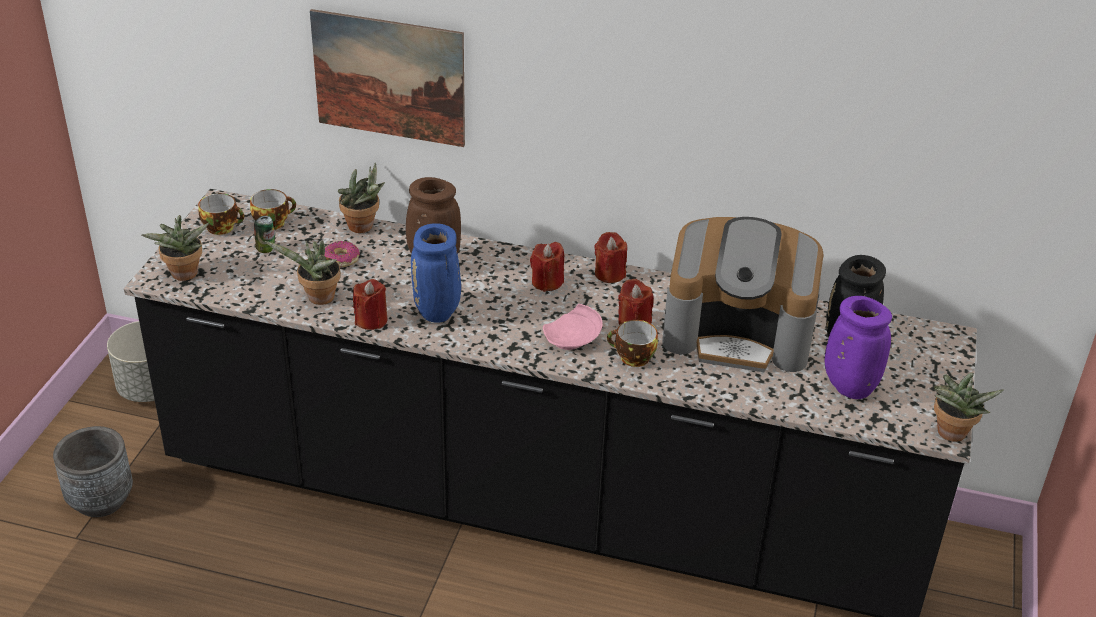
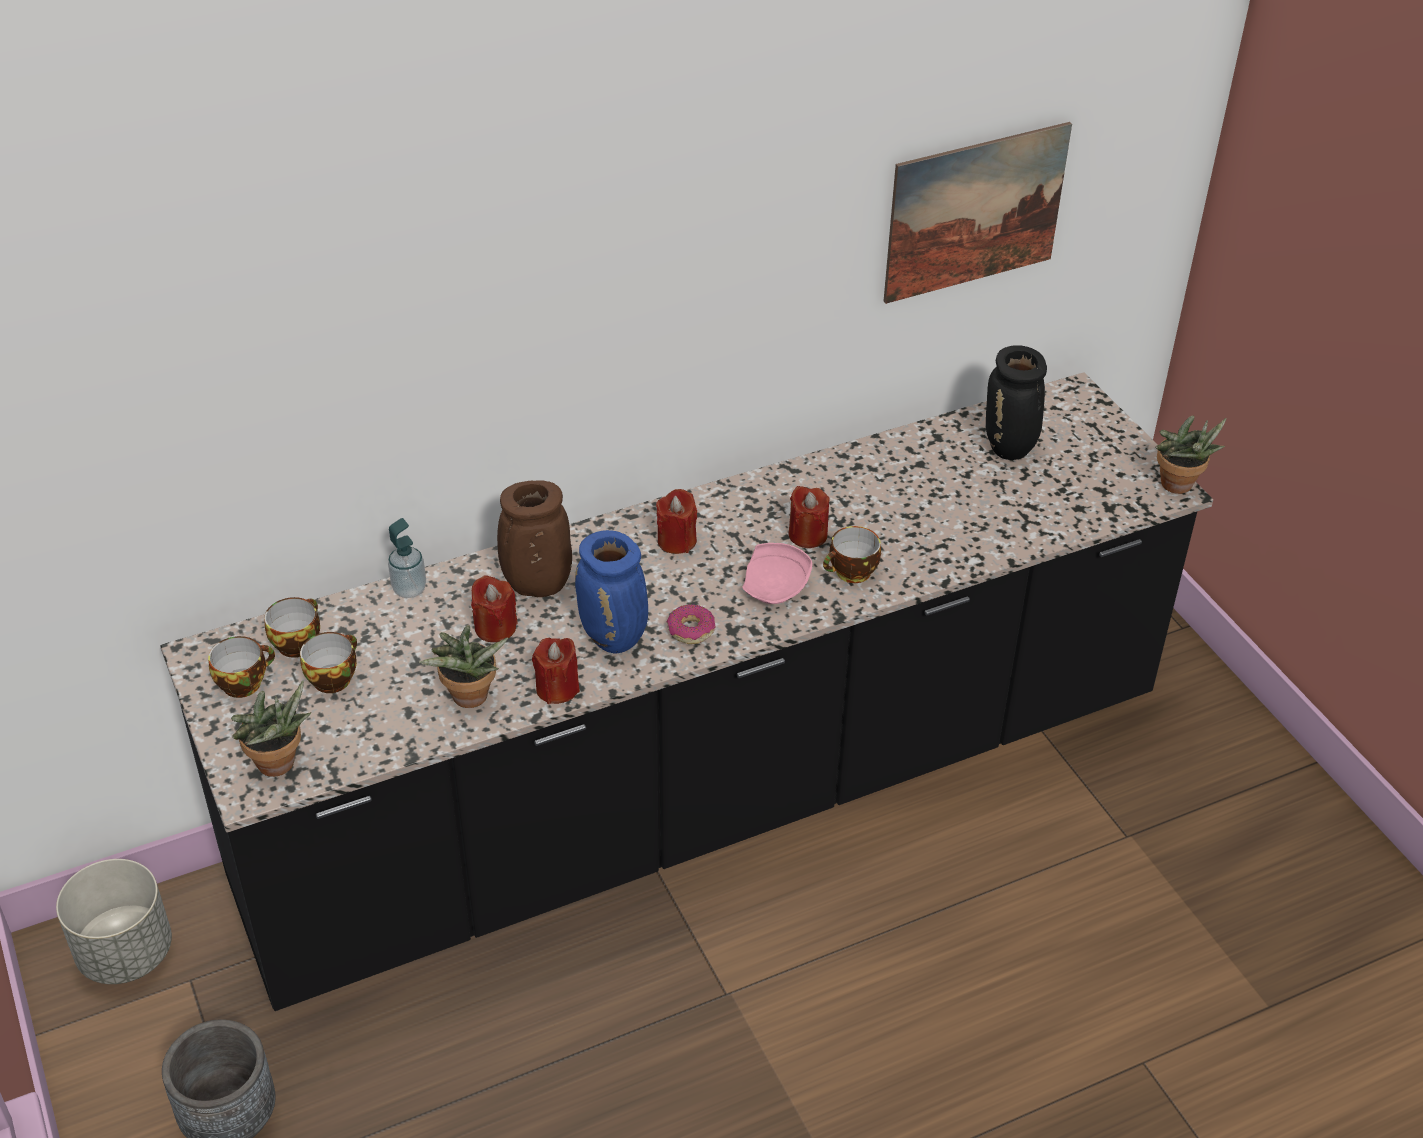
camera: 40 degrees left, 5 degrees up
can [254,216,275,253] -> cup [300,632,357,693]
picture [310,9,465,147] -> picture moved to [884,122,1072,304]
donut [324,241,360,267] -> donut moved to [666,604,716,644]
potted plant [338,163,385,233] -> soap dispenser [388,518,426,598]
red candle [594,232,627,283] -> red candle moved to [471,575,518,642]
coffee machine [662,217,823,372] -> none
purple vase [825,296,892,399] -> none

